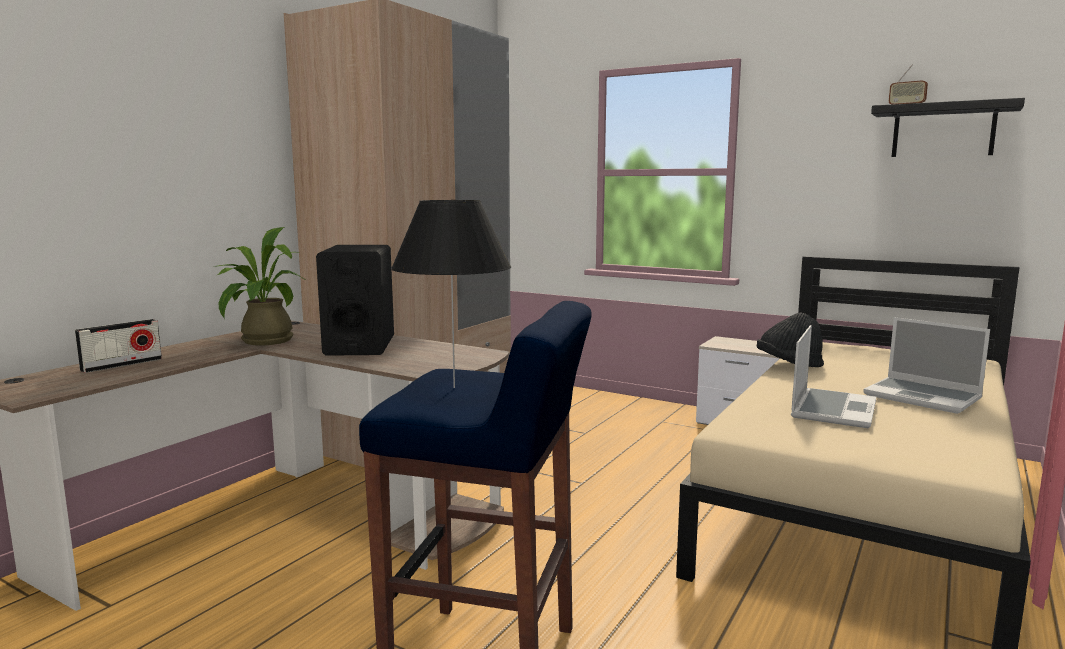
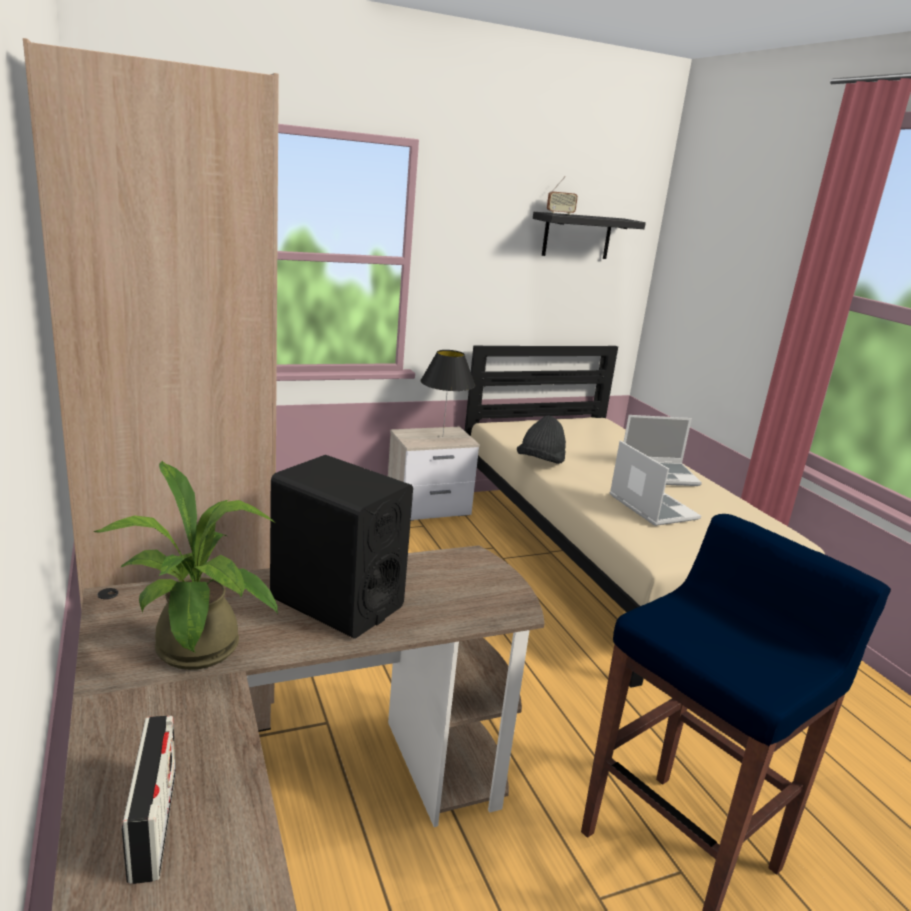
camera: 55 degrees left, 10 degrees up
black table lamp [391,200,511,388] -> black table lamp moved to [420,350,475,435]

